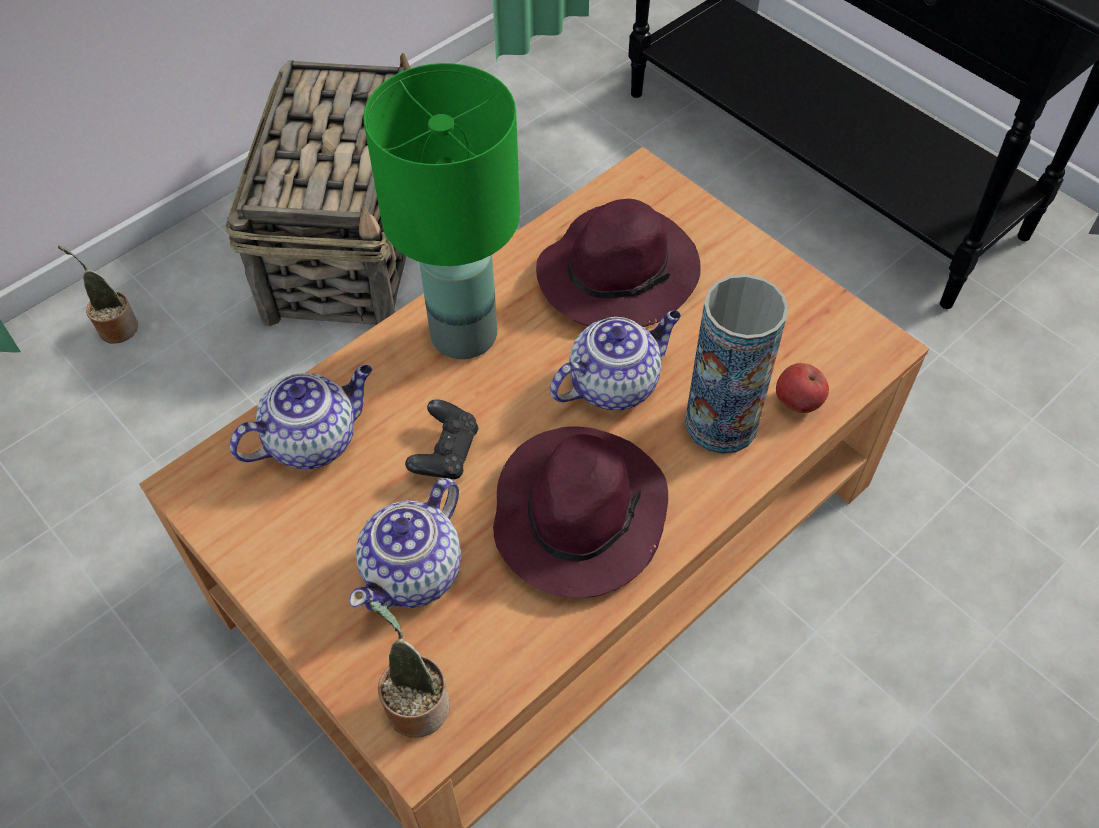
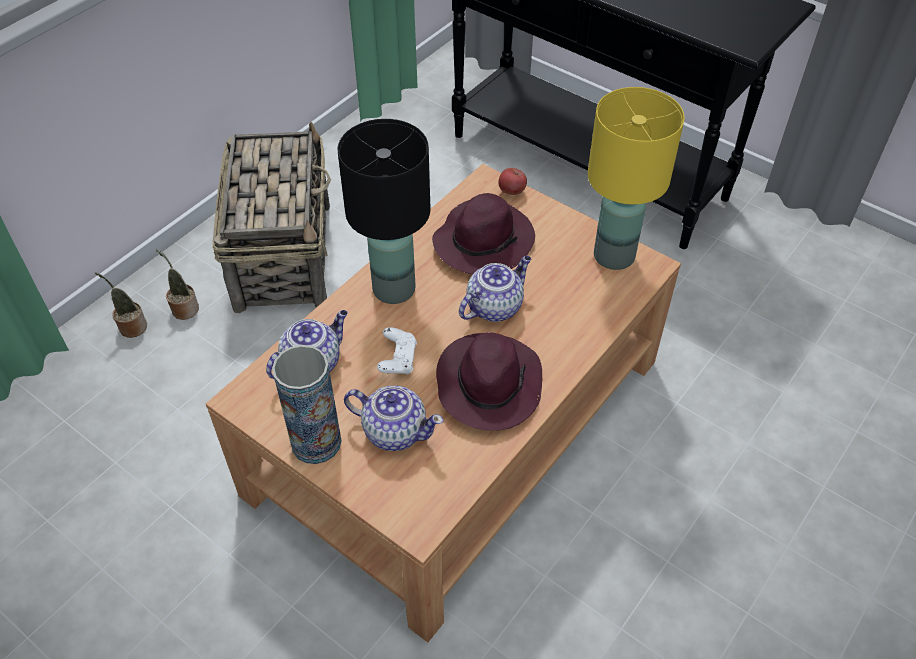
camera: 10 degrees left, 5 degrees down
teapot [349,478,461,611] -> teapot turned 90 degrees counterclockwise [344,386,444,451]
green table lamp [364,63,520,359] -> black table lamp [337,119,430,304]
potted plant [369,601,450,738] -> potted plant moved to [156,249,199,320]
black game controller [405,399,478,480] -> white game controller [377,327,417,375]
vase [685,274,788,454] -> vase moved to [272,345,342,464]
apple [776,363,829,413] -> apple moved to [498,168,527,195]
none -> yellow table lamp [588,87,685,270]

